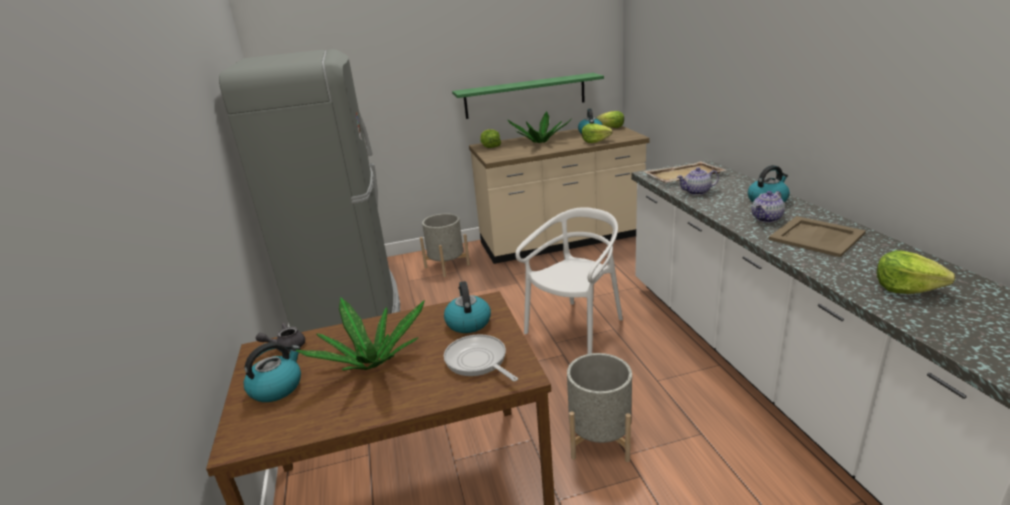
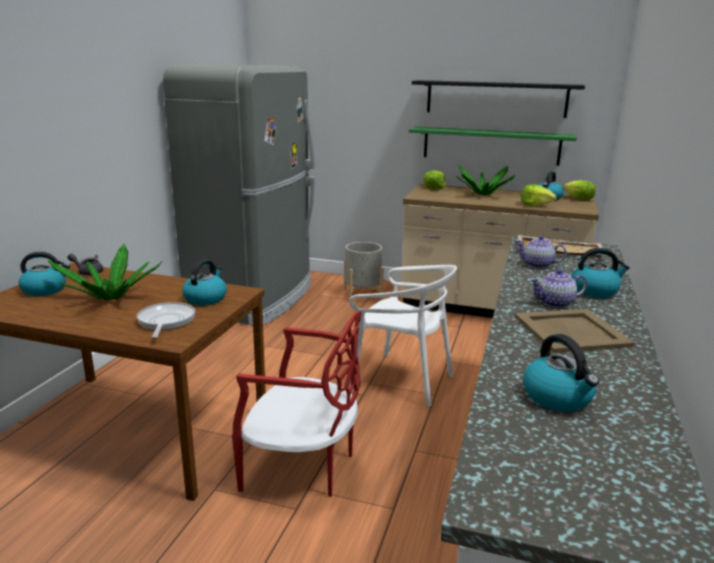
camera: 30 degrees right, 5 degrees down
white chair [515,207,623,354] -> white chair turned 45 degrees clockwise [349,265,457,407]
grey planter [567,353,632,462] -> red chair [232,311,362,497]
lettuce [877,250,955,294] -> kettle [523,334,599,411]
none -> black shelf [412,80,585,118]

